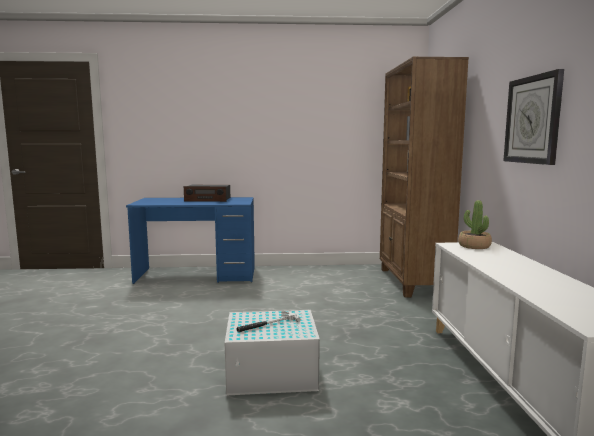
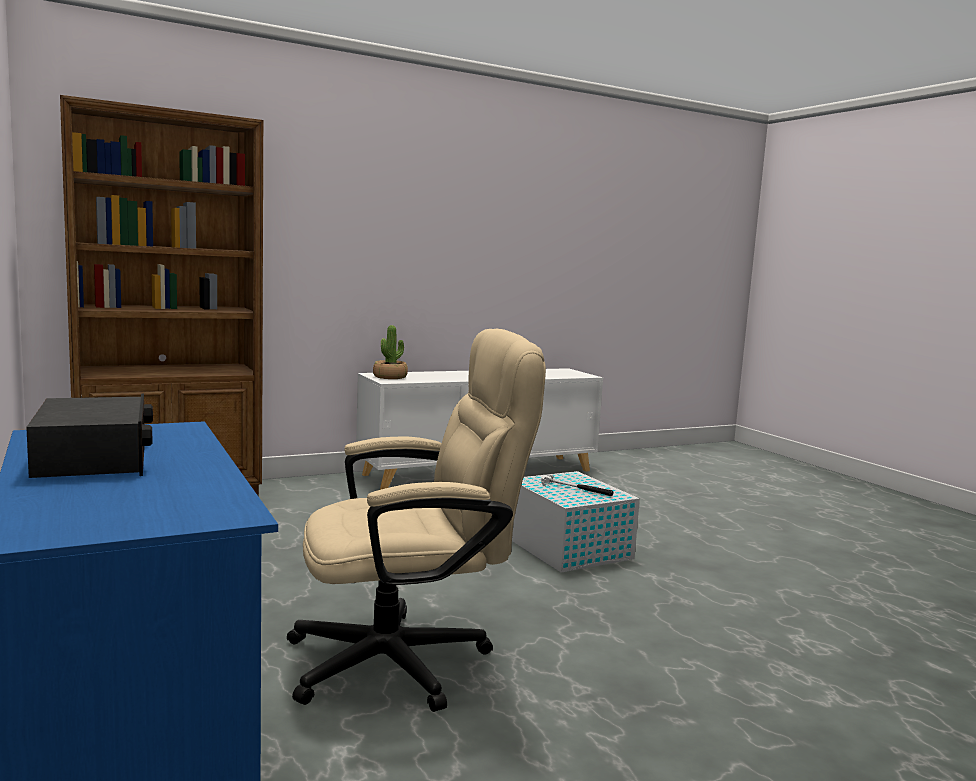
camera: 115 degrees left, 0 degrees up
wall clock [503,69,564,165] -> none
none -> beige office chair [287,329,546,712]

